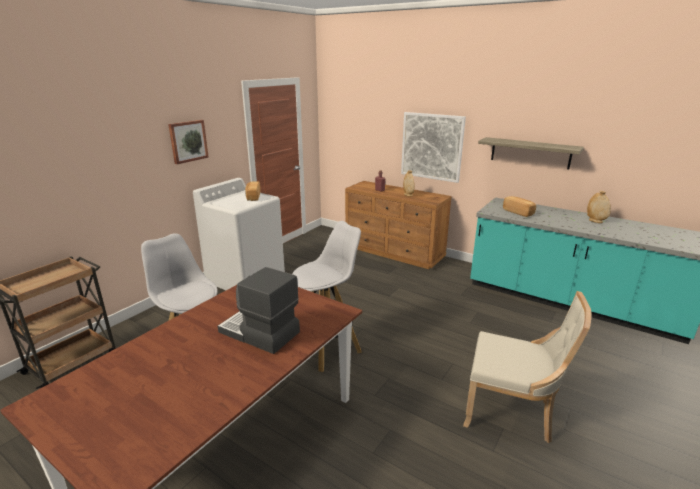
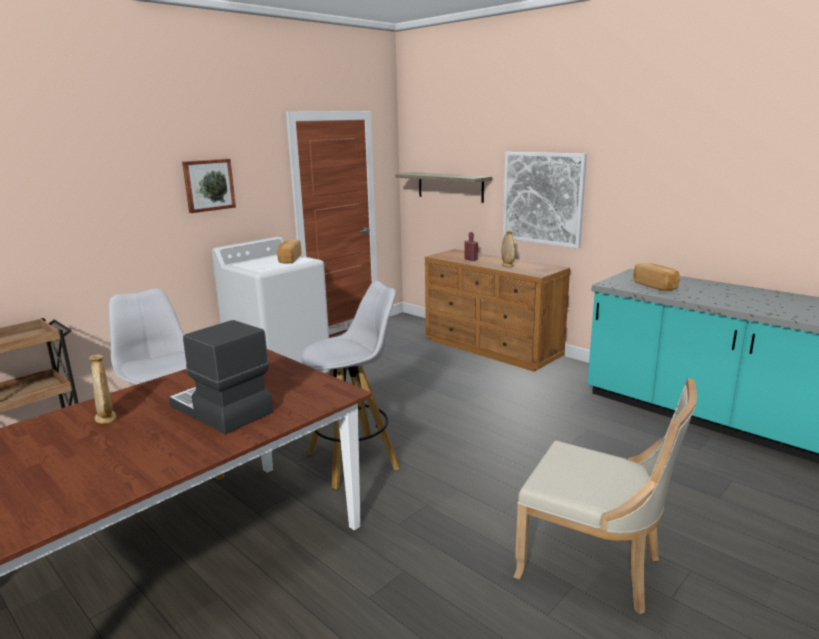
camera: 10 degrees right, 5 degrees down
shelf [478,137,584,169] -> shelf moved to [395,172,492,203]
beige vase [587,191,611,223] -> beige vase moved to [89,354,116,424]

